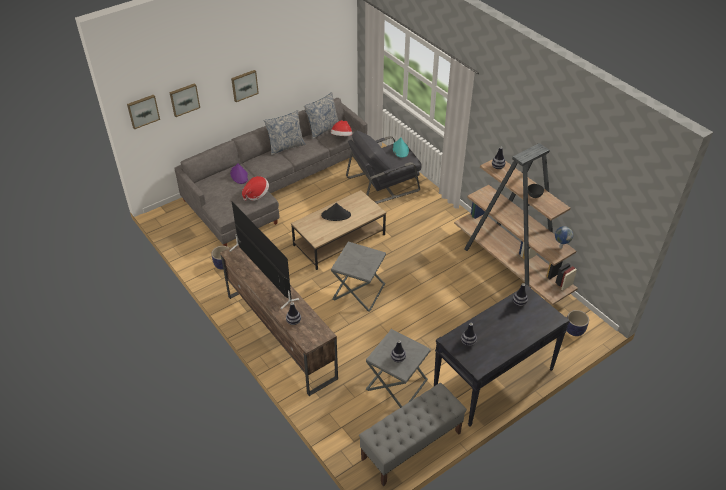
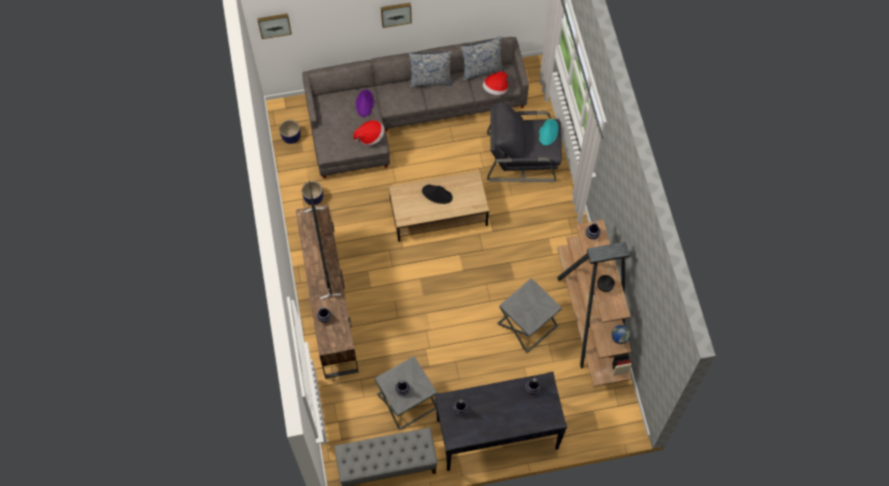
camera: 25 degrees right, 20 degrees up
picture [169,83,200,117] -> none
grey side table [331,242,386,312] -> grey side table moved to [498,278,562,353]
planter [566,310,589,336] -> planter moved to [279,120,301,144]

